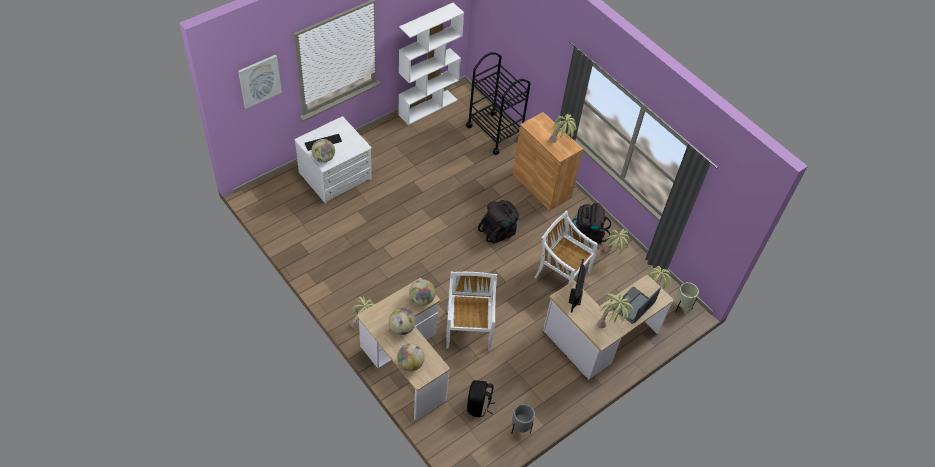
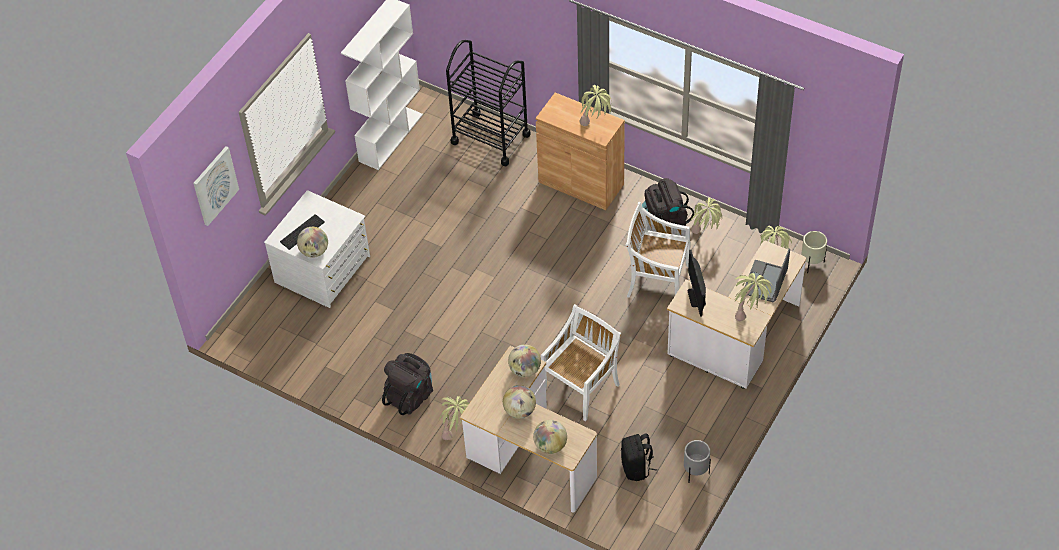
camera: 15 degrees left, 0 degrees up
white chair [446,271,497,351] -> white chair turned 60 degrees clockwise [541,304,621,421]
black backpack [478,200,519,244] -> black backpack moved to [382,353,433,415]

